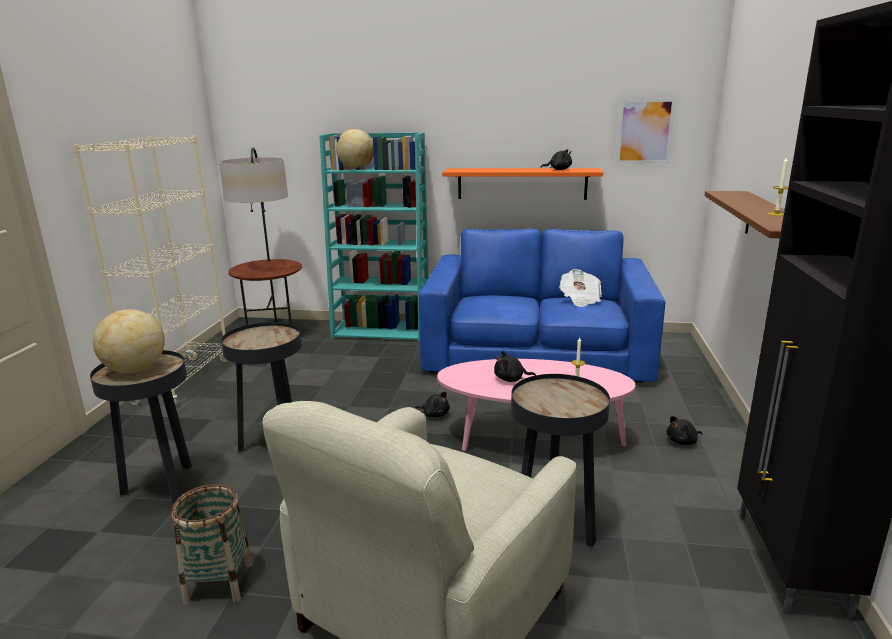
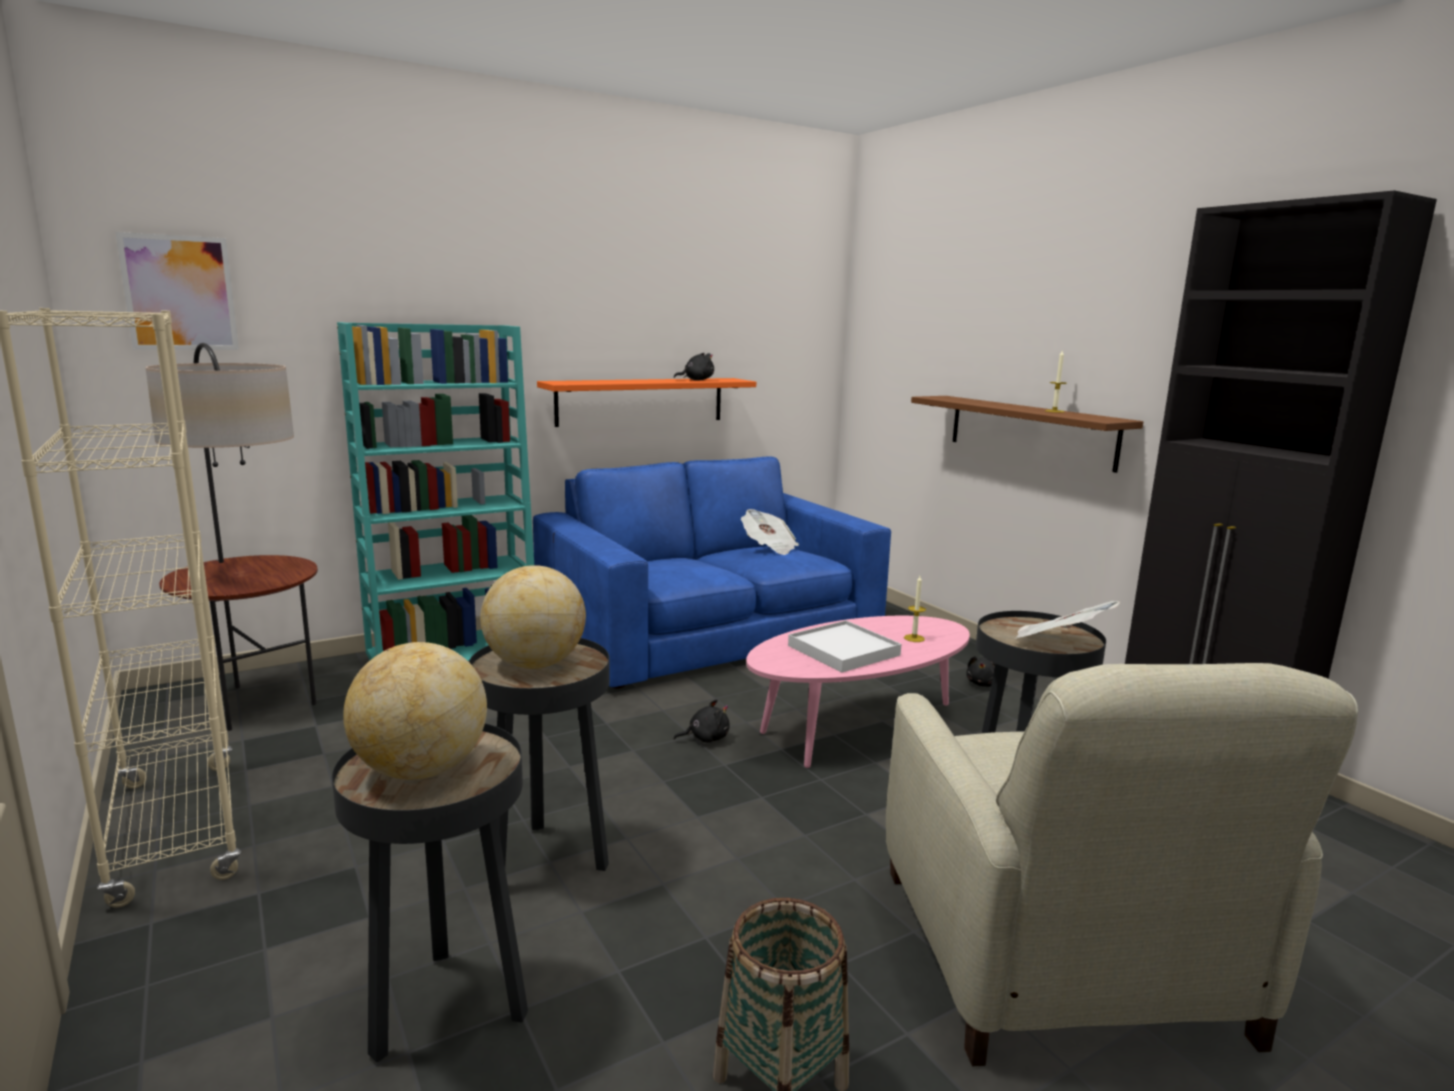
camera: 40 degrees left, 5 degrees down
globe [336,129,374,169] -> globe moved to [480,565,586,669]
black plush toy [494,351,536,382] -> white tray [788,620,901,672]
picture [616,99,675,163] -> picture moved to [115,232,239,350]
none -> newspaper [1015,601,1120,639]

